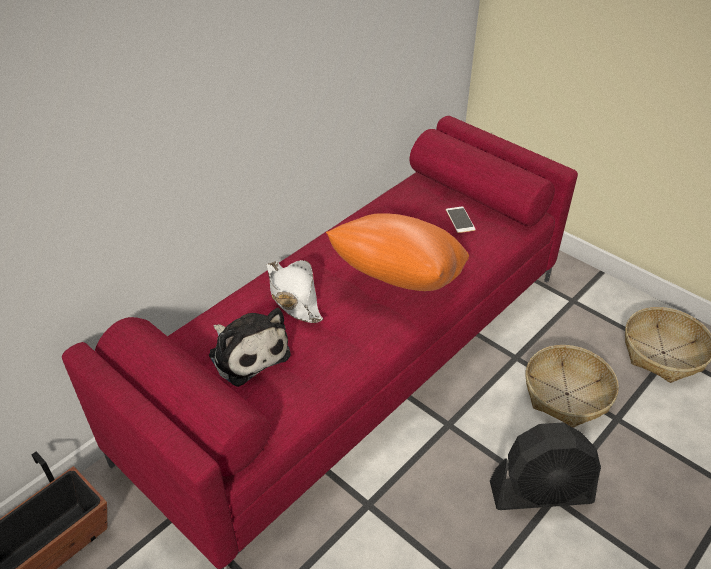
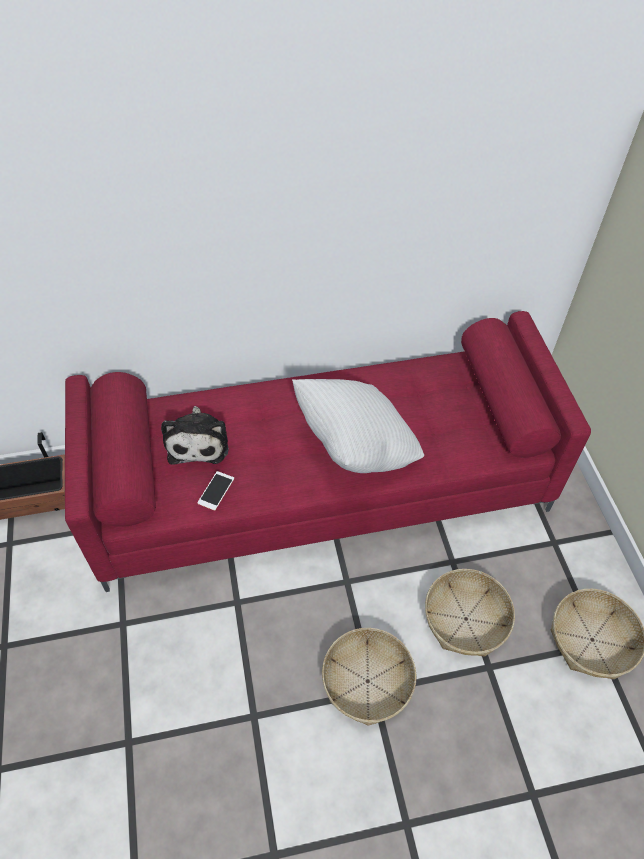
camera: 35 degrees right, 10 degrees up
white hat [267,260,323,323] -> none
orange pillow [326,213,469,291] -> white pillow [292,379,424,473]
phone [446,207,476,233] -> phone moved to [197,471,234,510]
black fan [490,422,601,510] -> basket [322,628,417,726]

